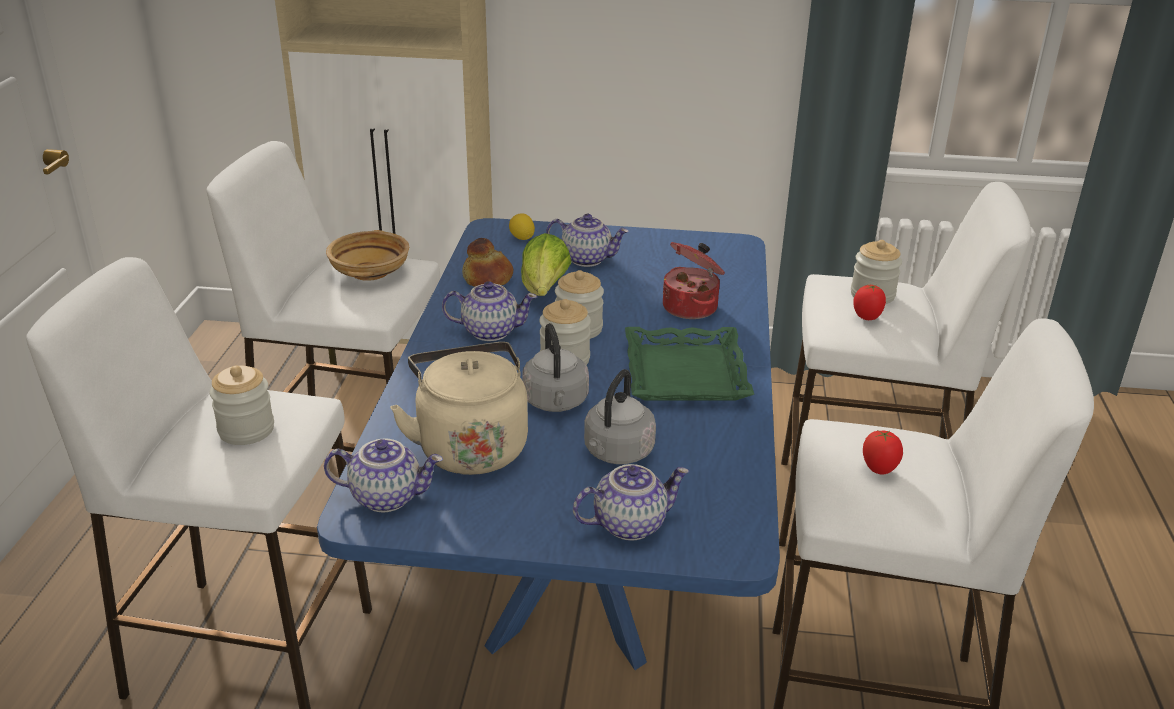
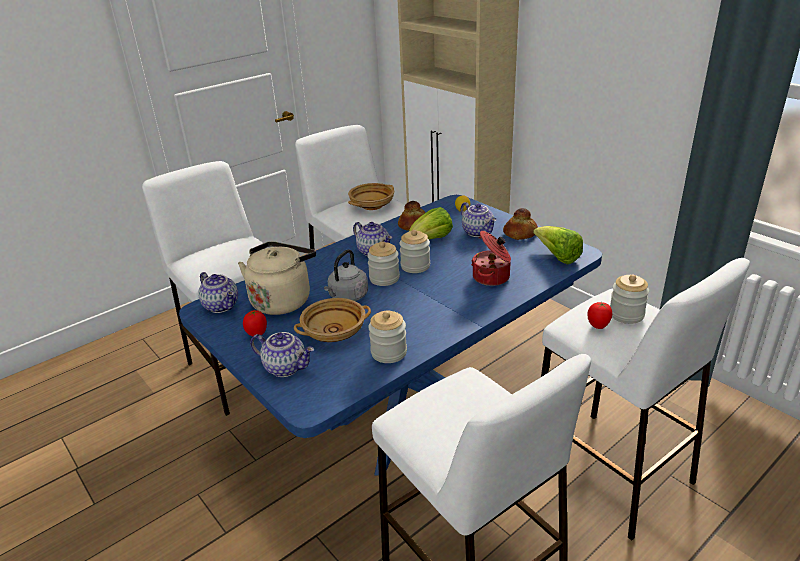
camera: 45 degrees right, 0 degrees up
jar [210,366,274,445] -> jar moved to [368,311,407,363]
grey kettle [584,369,656,464] -> beige bowl [294,298,371,342]
green tray [625,327,754,401] -> none
tomato [863,430,903,475] -> tomato moved to [243,309,267,336]
none -> bread [503,208,538,240]
none -> lettuce [533,226,583,265]

